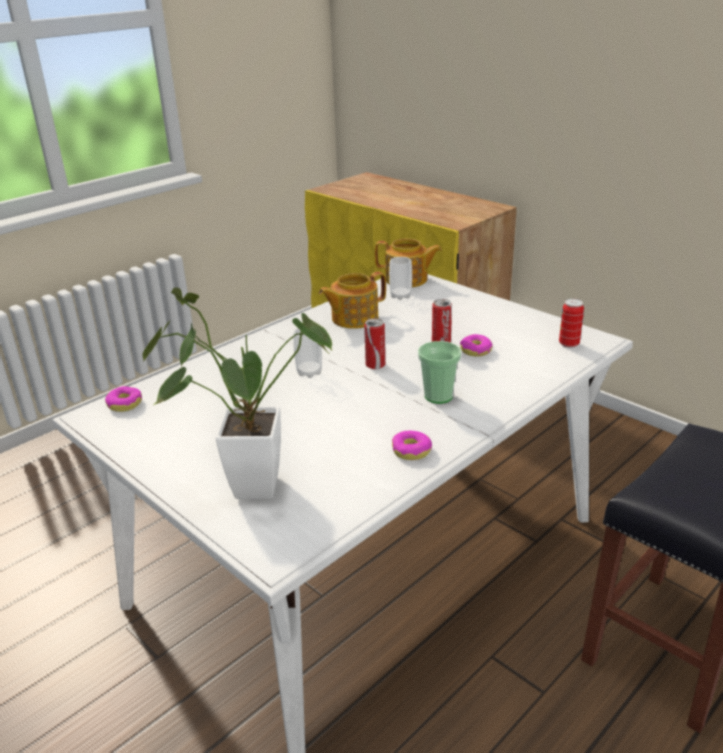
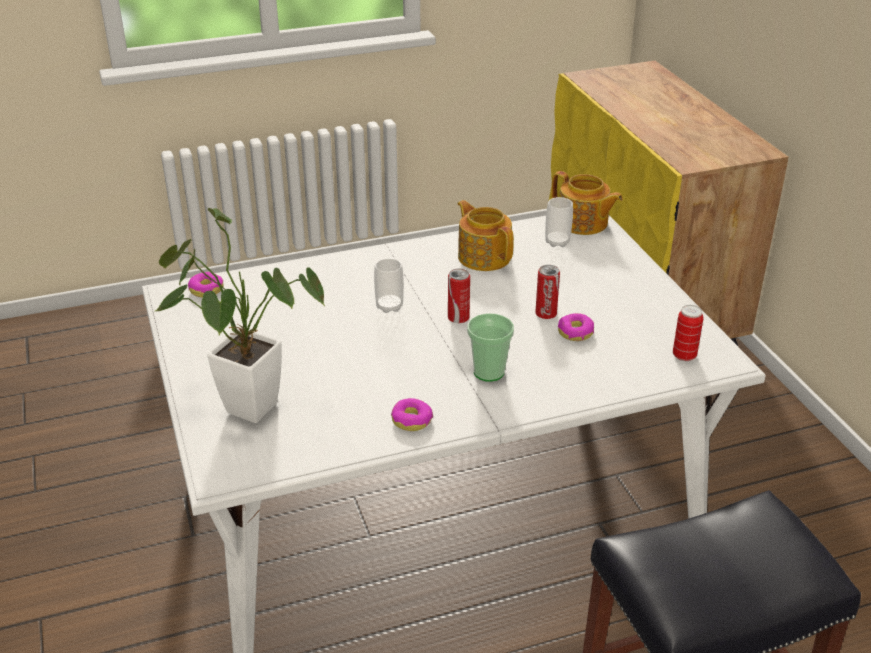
camera: 25 degrees right, 5 degrees up
teapot [319,272,386,329] -> teapot turned 60 degrees clockwise [458,200,514,271]

